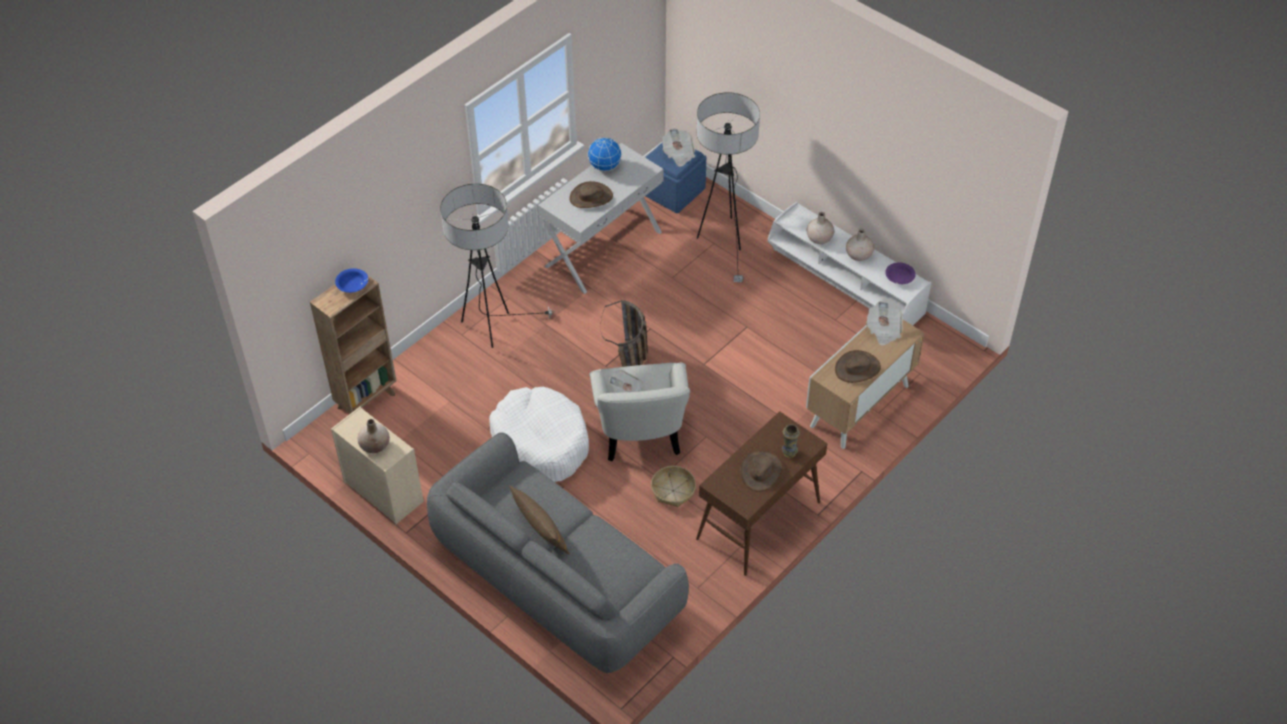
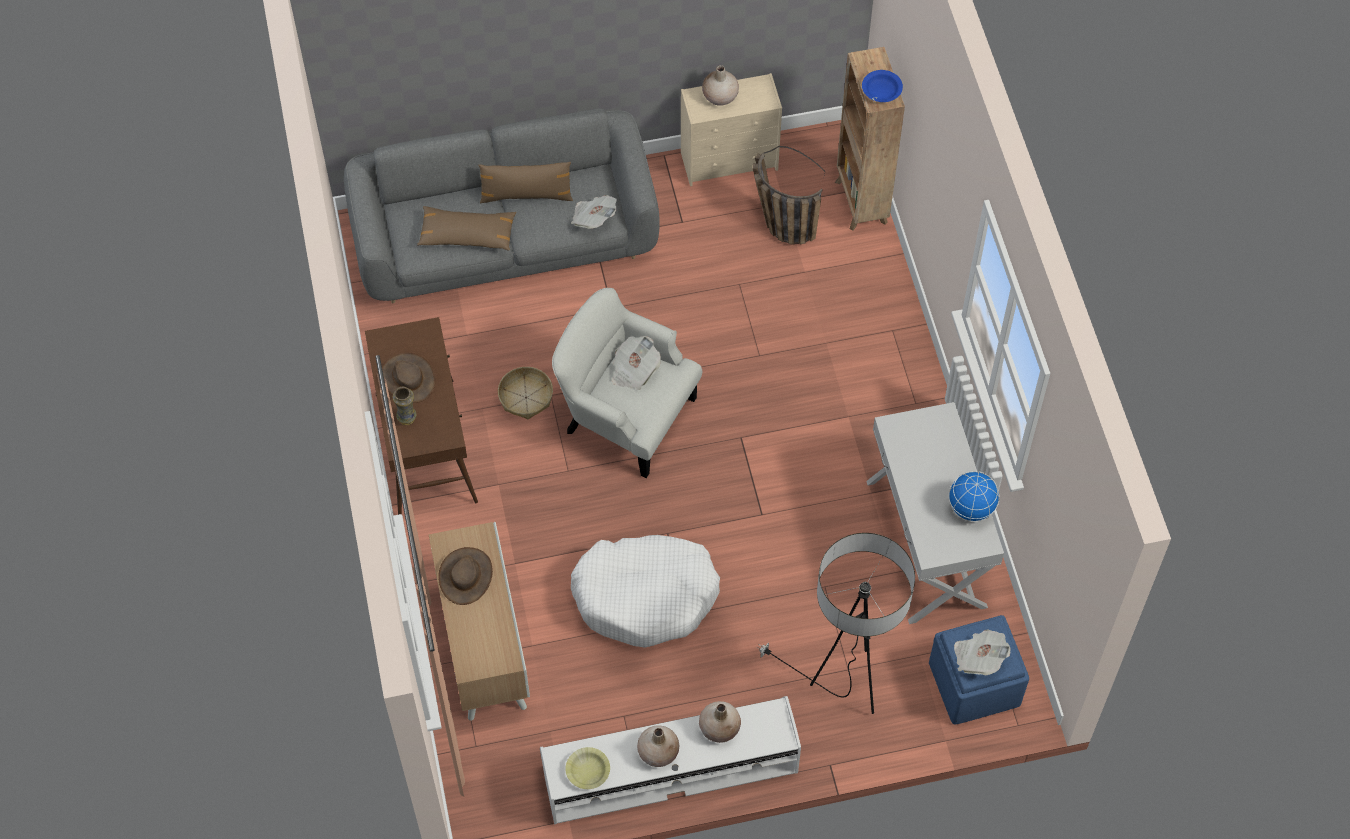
camera: 125 degrees right, 10 degrees up
floor lamp [440,184,553,348] -> none
white dog bed [489,387,589,482] -> white dog bed moved to [571,535,720,648]
brown hat [569,181,613,208] -> none
basket [600,300,648,367] -> basket moved to [753,146,825,245]
newspaper [866,301,903,346] -> newspaper moved to [571,195,617,229]
purple bowl [885,262,916,284] -> yellow bowl [565,747,610,789]
none -> brown pillow [417,206,516,251]

